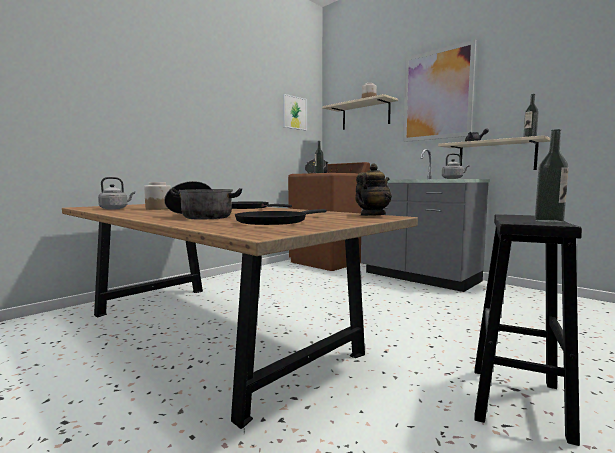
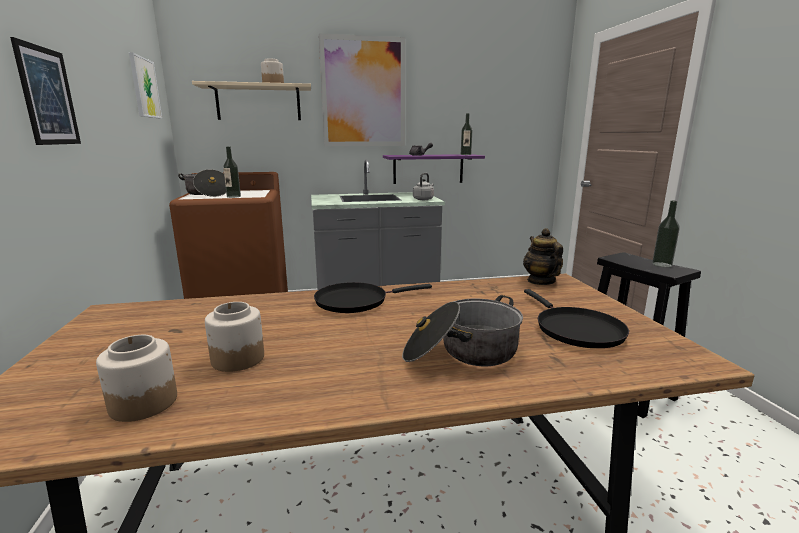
camera: 55 degrees left, 10 degrees up
grey kettle [98,177,135,210] -> jar [96,335,177,422]
beige shelf [438,135,550,170] -> purple shelf [383,154,485,184]
none -> picture [10,37,81,145]

